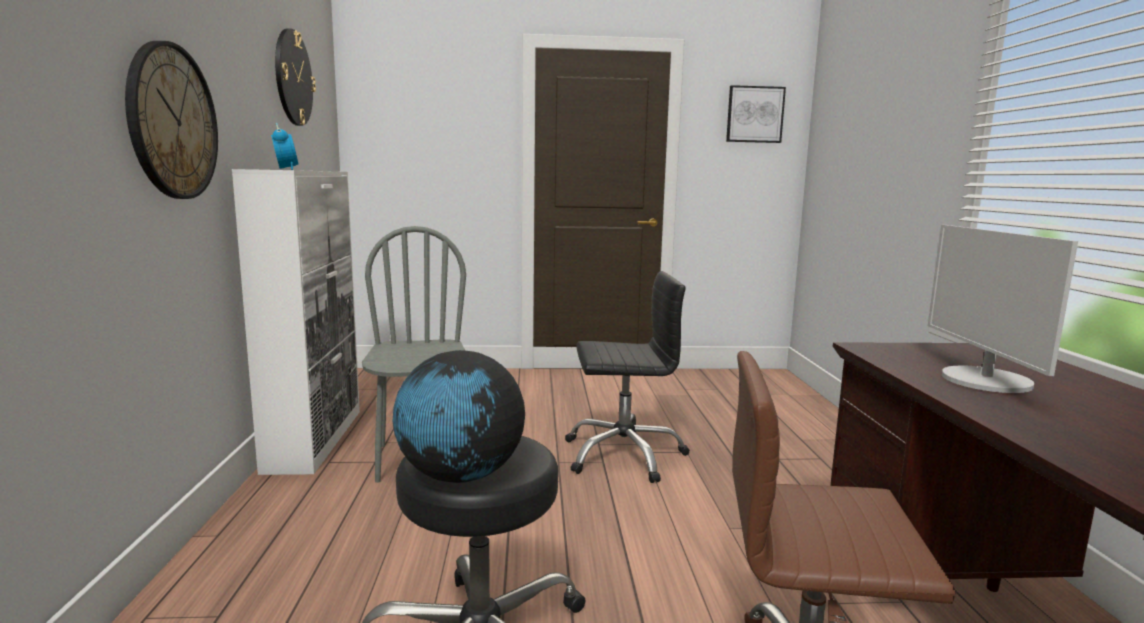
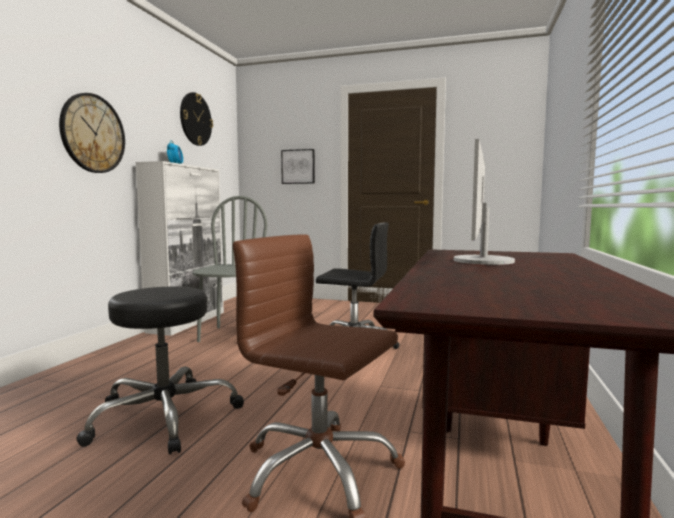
camera: 20 degrees right, 5 degrees down
globe [393,350,525,483] -> none
picture [726,85,786,143] -> picture moved to [281,149,315,184]

